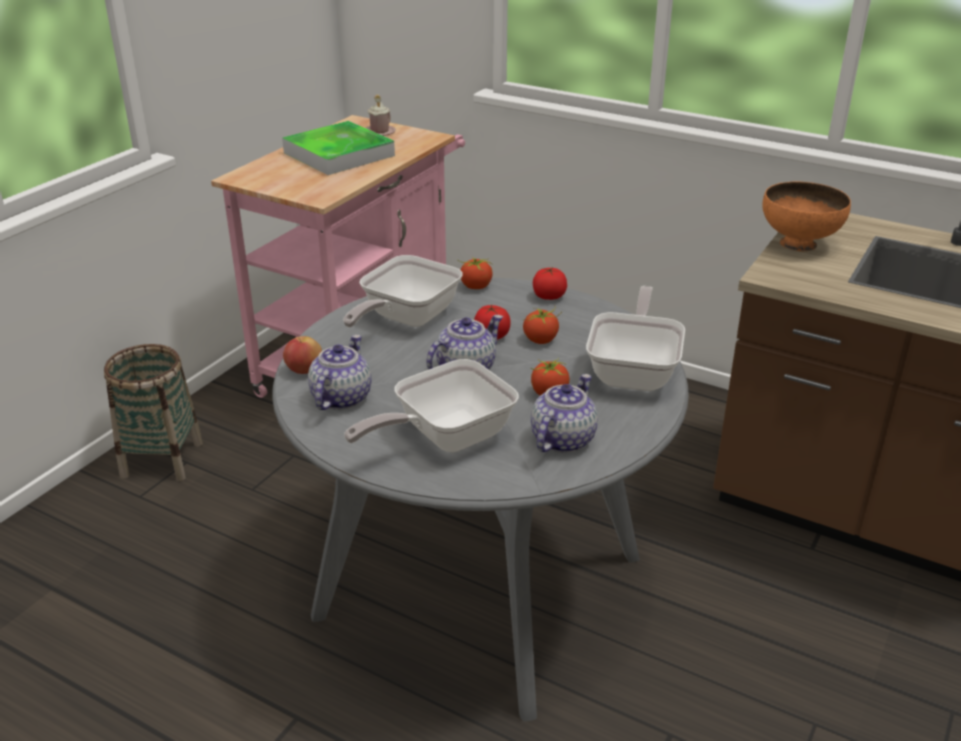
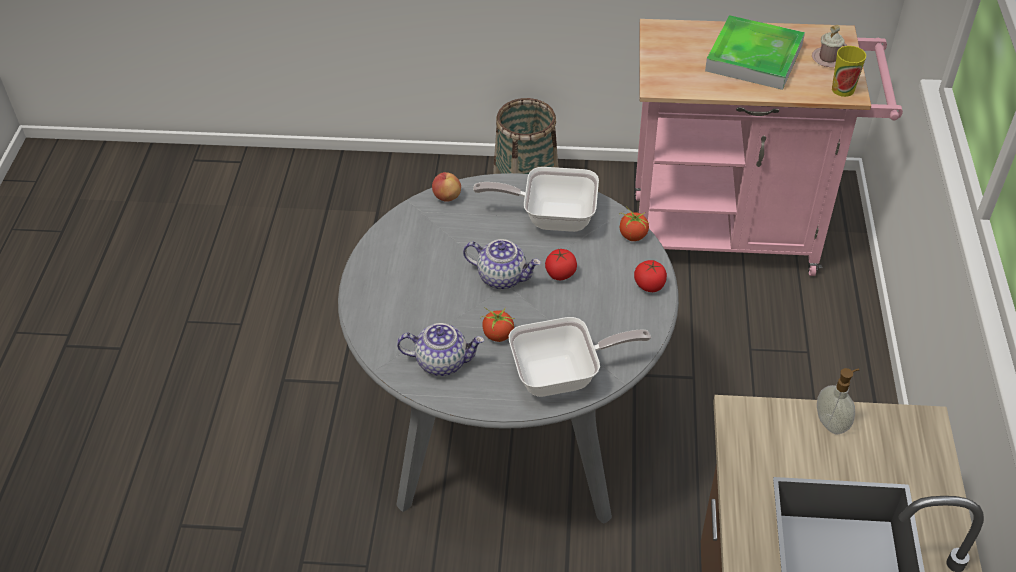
camera: 65 degrees right, 15 degrees up
teapot [308,335,372,410] -> none
frying pan [344,359,519,453] -> none
tomato [523,305,562,344] -> none
orange bowl [762,182,851,251] -> soap dispenser [817,368,859,434]
none -> cup [832,46,866,97]

